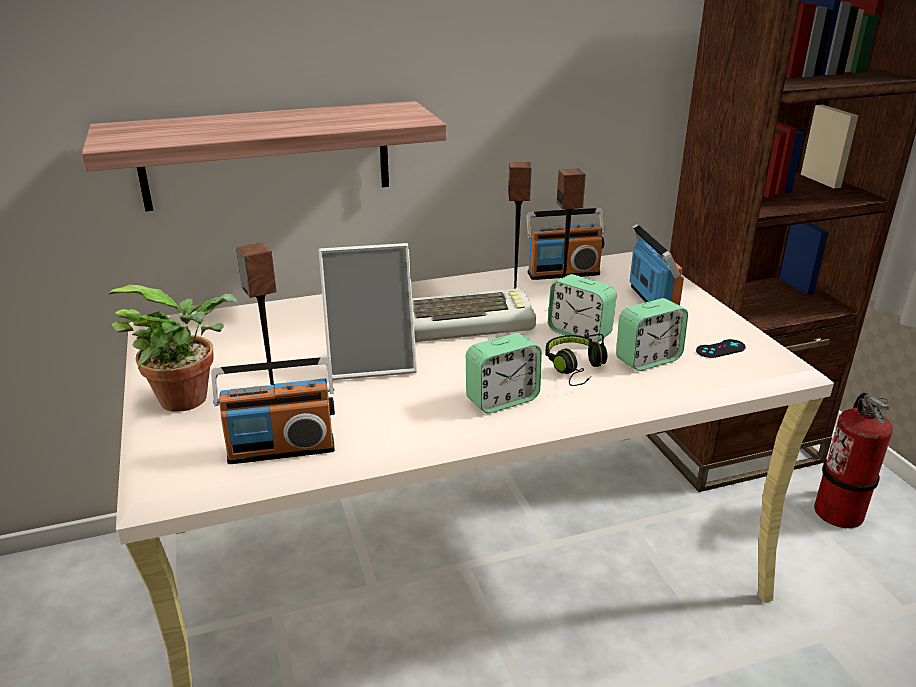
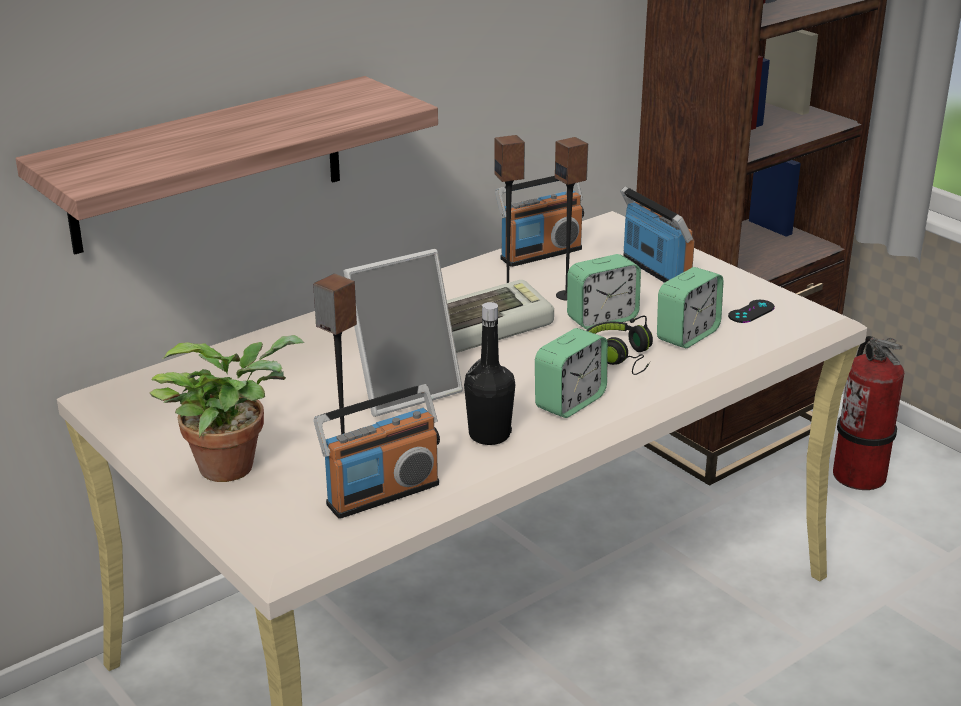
camera: 20 degrees left, 0 degrees up
alarm clock [548,274,617,342] -> alarm clock turned 45 degrees counterclockwise [567,254,641,329]
none -> black bottle [464,302,515,445]

